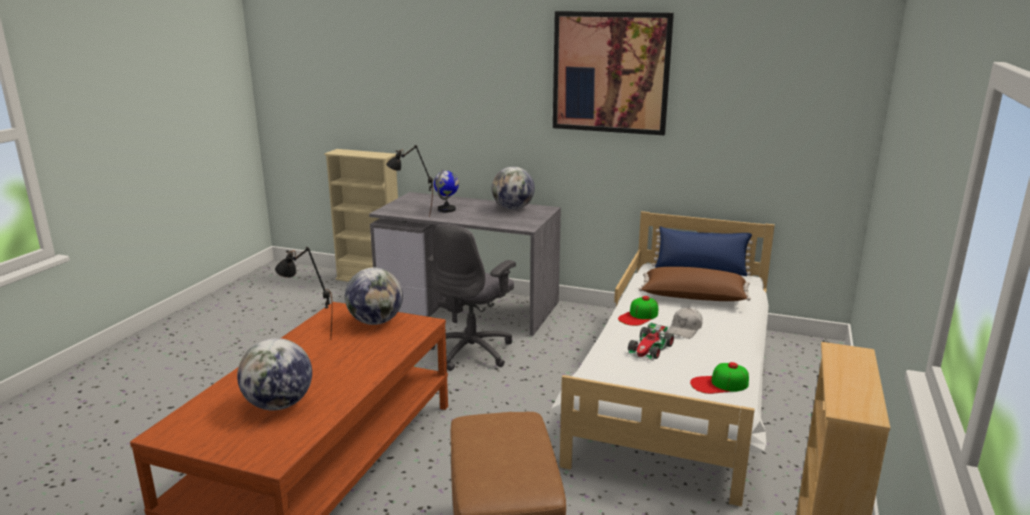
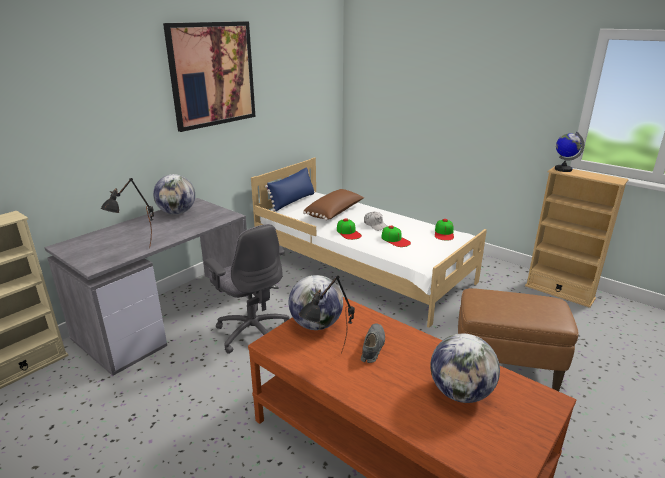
camera: 70 degrees left, 5 degrees up
globe [434,169,459,212] -> globe moved to [555,132,584,172]
toy car [627,322,674,361] -> cap [381,226,411,247]
none -> grey shoe [361,324,385,363]

